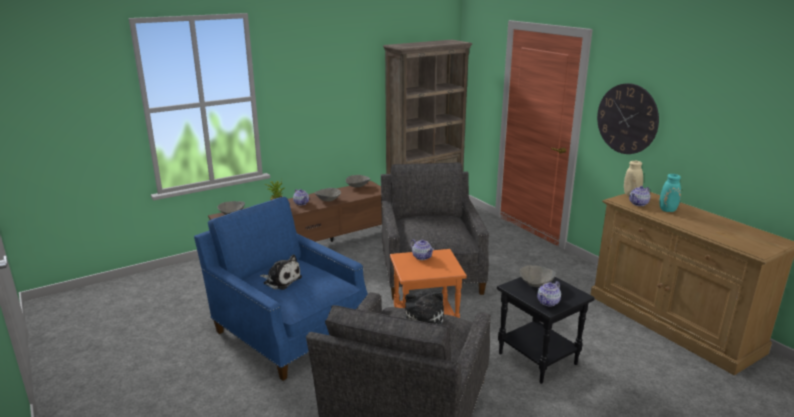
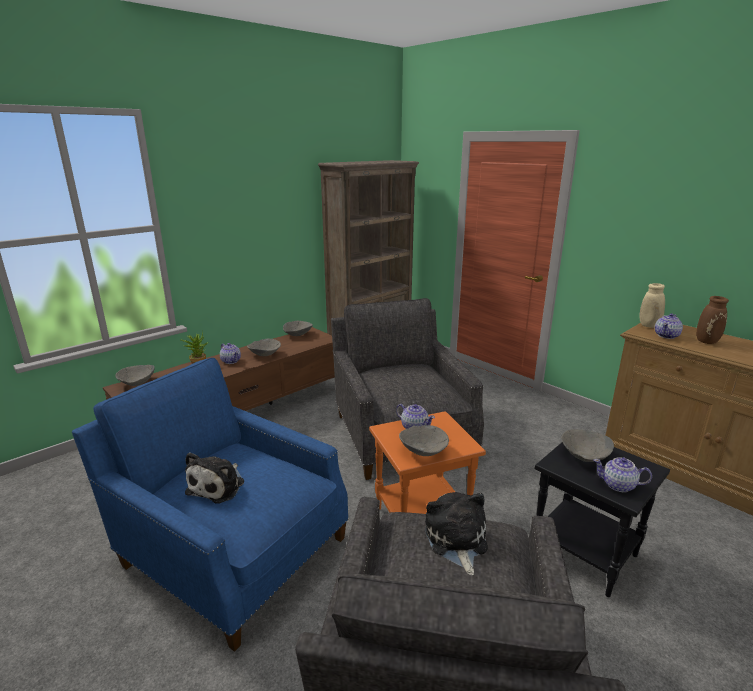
camera: 10 degrees left, 0 degrees up
plush toy [260,254,302,290] -> plush toy turned 90 degrees clockwise [185,453,244,503]
teapot [537,281,561,306] -> teapot turned 75 degrees clockwise [593,457,652,492]
wall clock [597,83,659,154] -> none
turquoise vase [659,174,681,212] -> brown vase [696,296,729,344]
none -> grey bowl [399,425,449,456]

